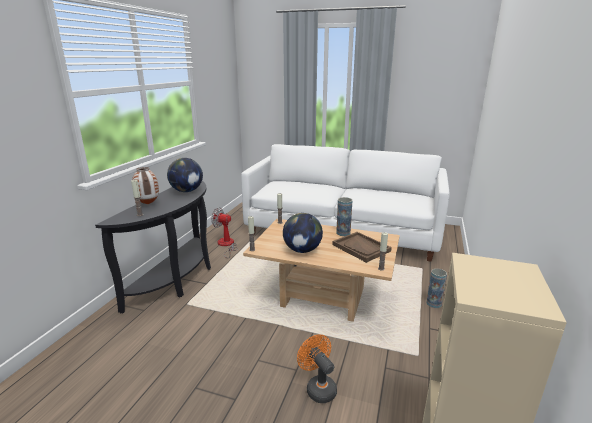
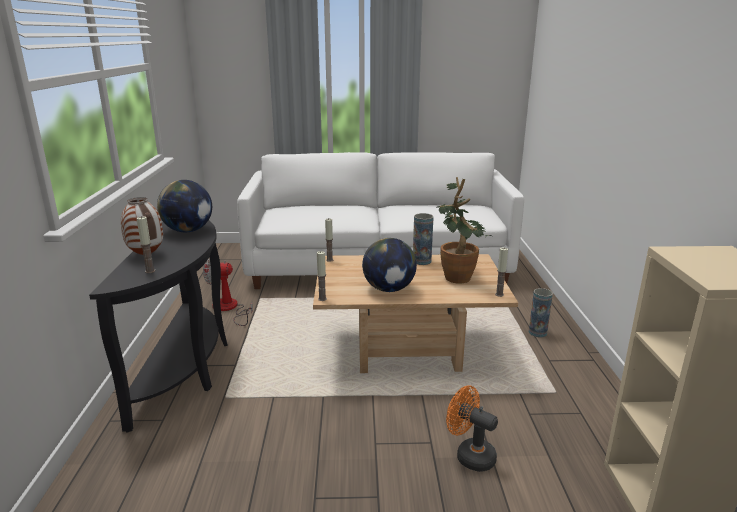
camera: 20 degrees left, 0 degrees up
brown tray [332,232,392,263] -> potted plant [436,177,492,284]

